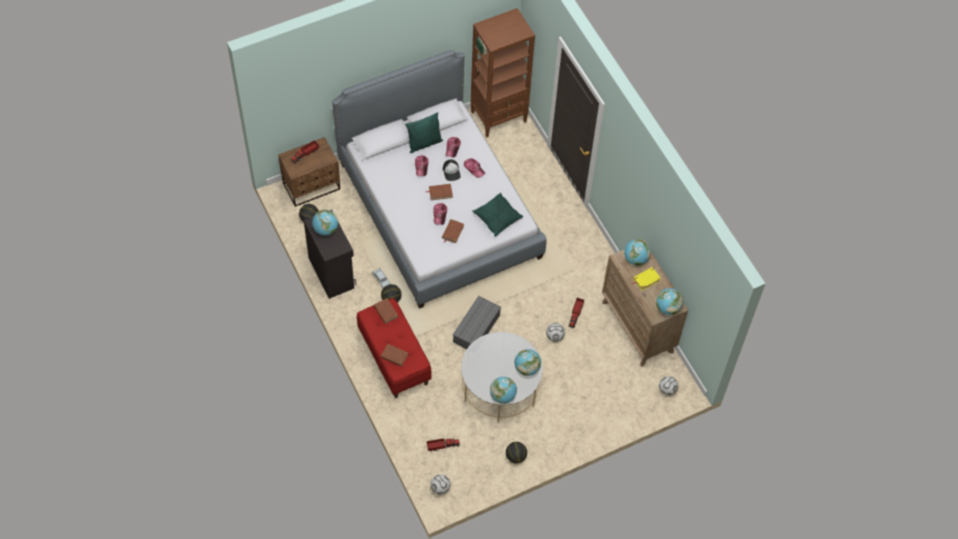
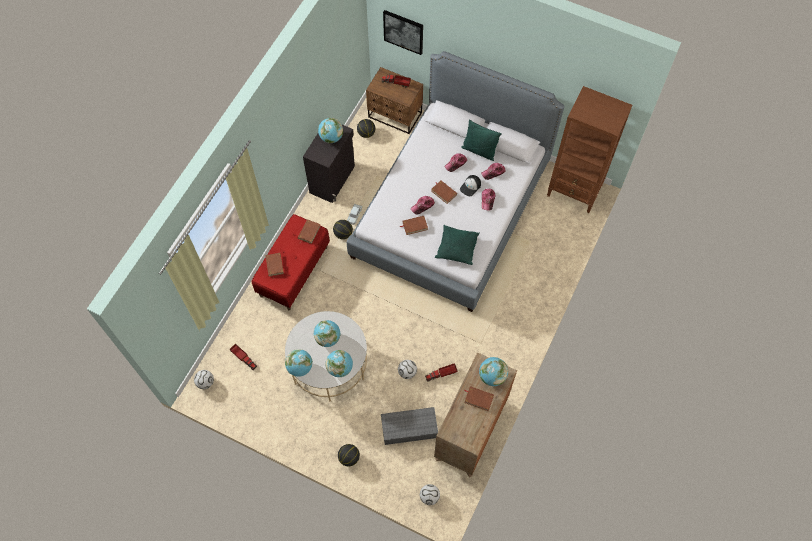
camera: 55 degrees right, 5 degrees up
grey storage box [453,296,501,349] -> grey storage box moved to [381,407,438,445]
basketball [506,442,527,464] -> basketball moved to [338,444,360,466]
yellow book [632,267,661,291] -> brown book [464,386,494,411]
globe [656,288,683,315] -> globe moved to [314,320,341,347]
none -> picture [383,10,423,55]

